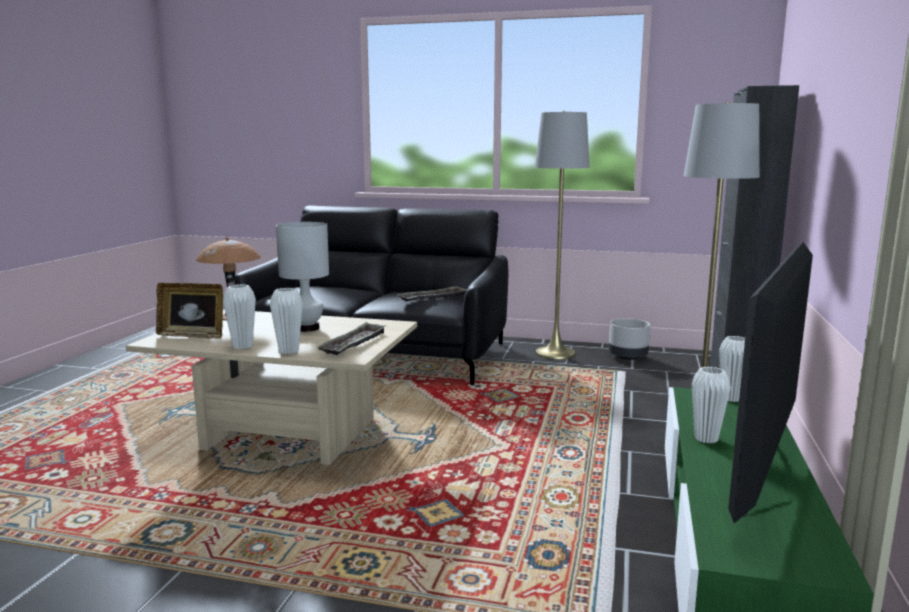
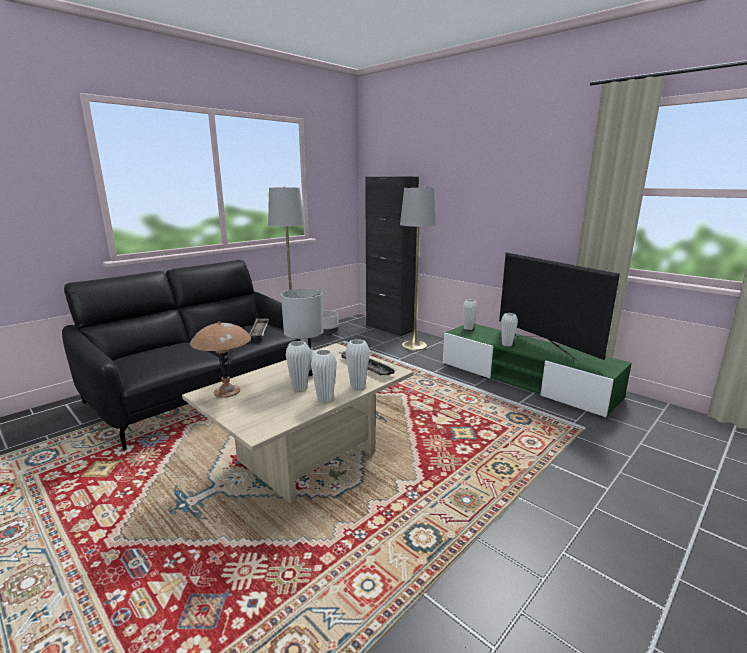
camera: 60 degrees left, 5 degrees up
picture frame [156,283,223,339] -> none
none -> white vase [286,341,310,391]

